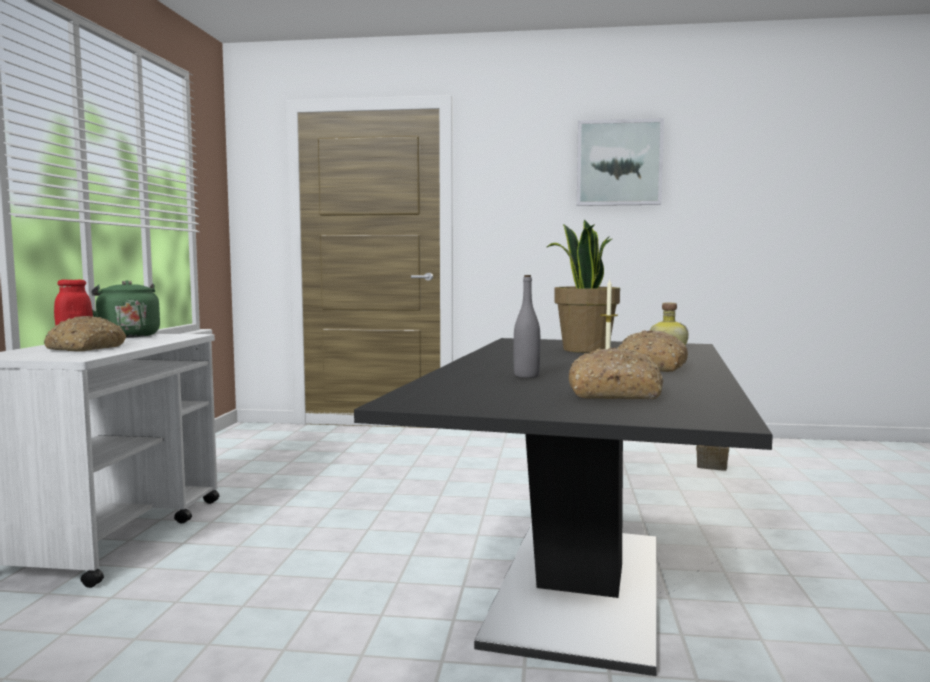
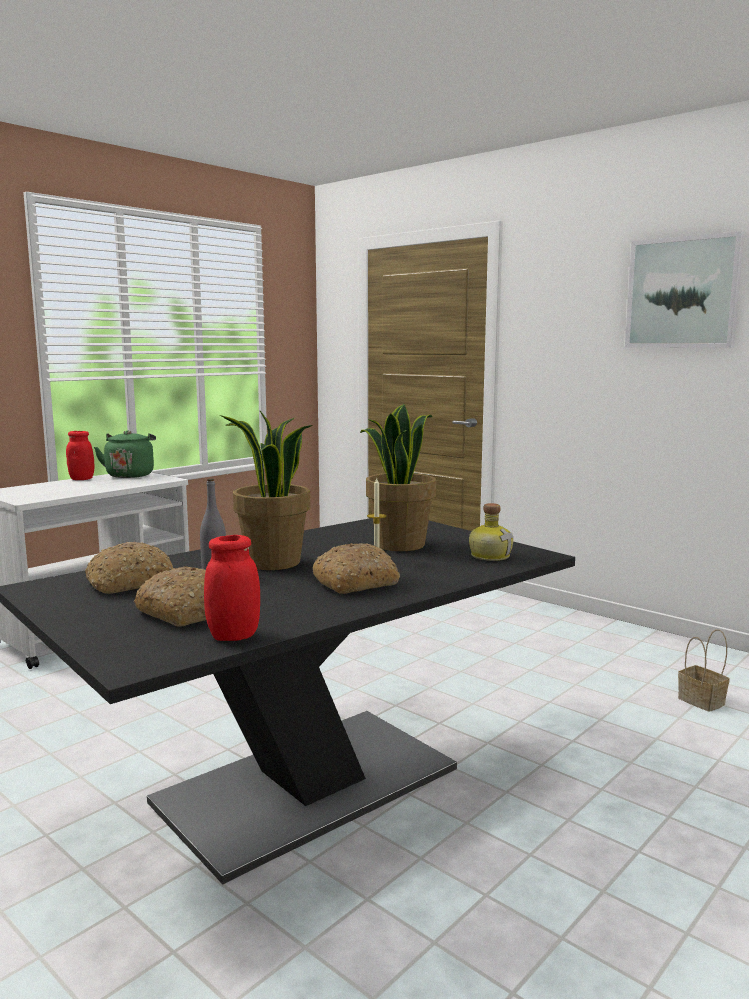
camera: 35 degrees right, 5 degrees up
bread [44,316,126,352] -> bread moved to [85,542,173,594]
none -> red jar [204,535,260,641]
none -> potted plant [220,410,313,570]

